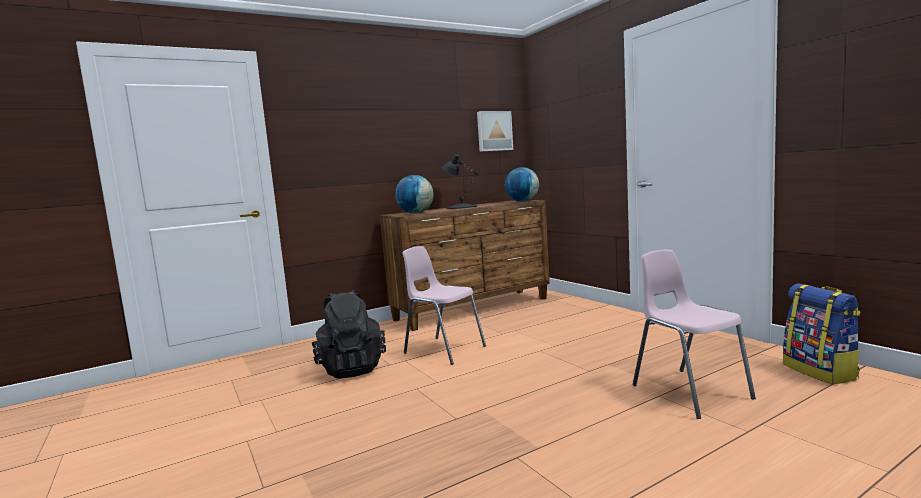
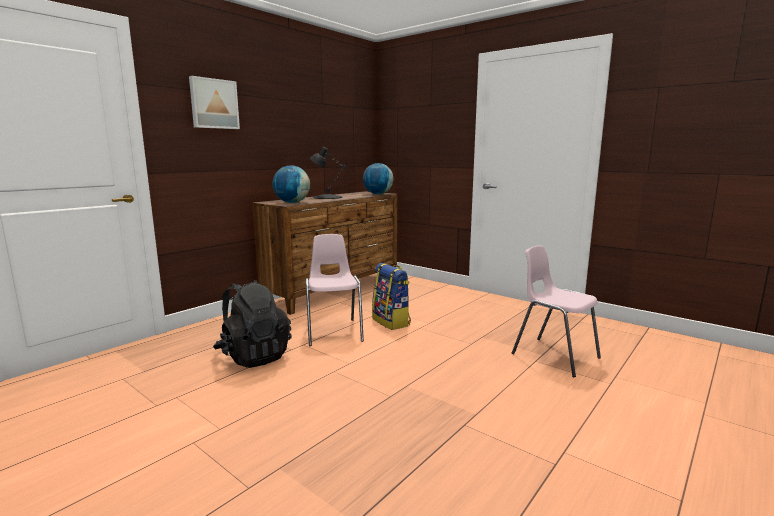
camera: 20 degrees left, 5 degrees up
pink chair [402,246,486,365] -> pink chair turned 60 degrees clockwise [306,234,364,346]
picture [477,111,513,151] -> picture moved to [189,76,240,129]
backpack [783,284,861,385] -> backpack moved to [372,263,411,330]

